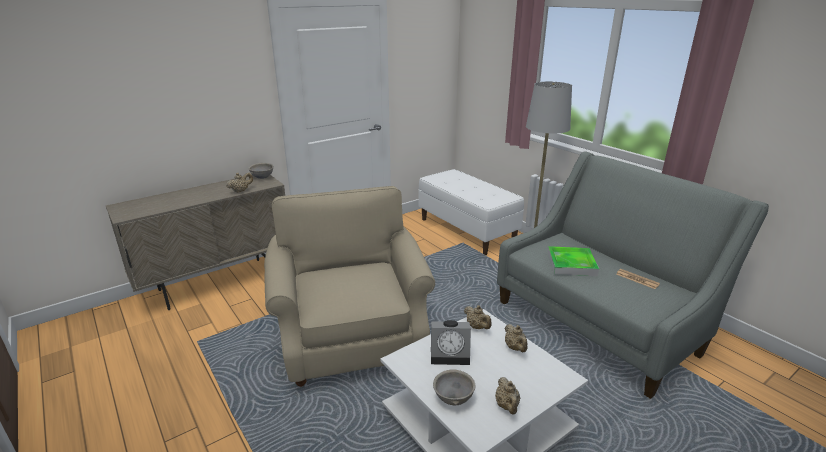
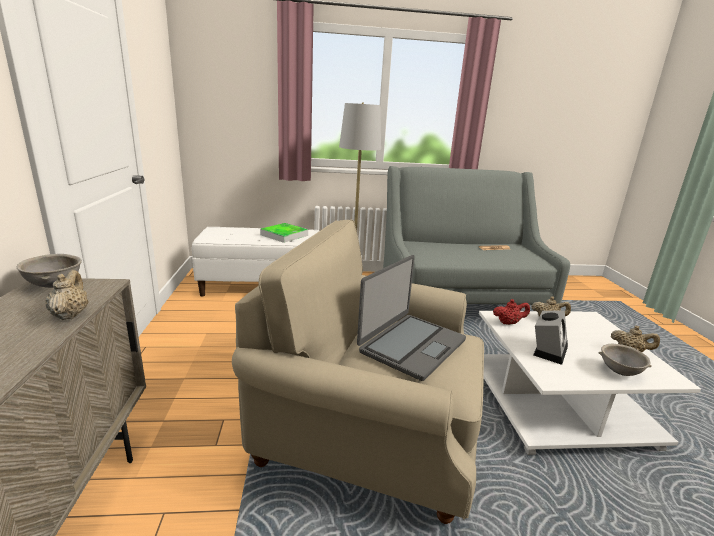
camera: 60 degrees left, 5 degrees down
beige teapot [464,305,492,329] -> red teapot [493,299,530,325]
tray [548,246,599,276] -> tray moved to [260,223,308,243]
none -> laptop [357,255,466,381]

